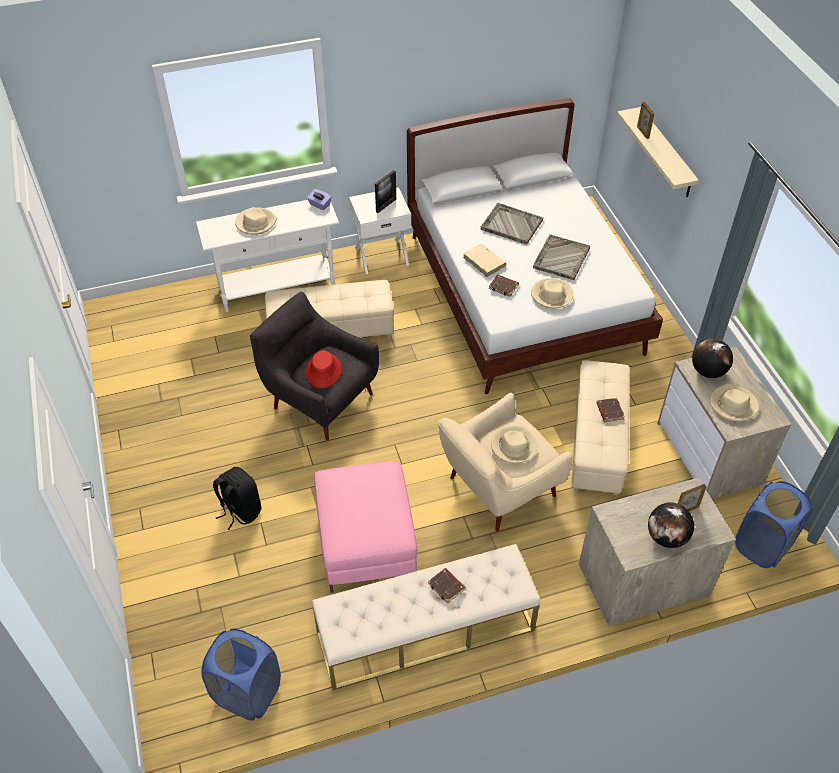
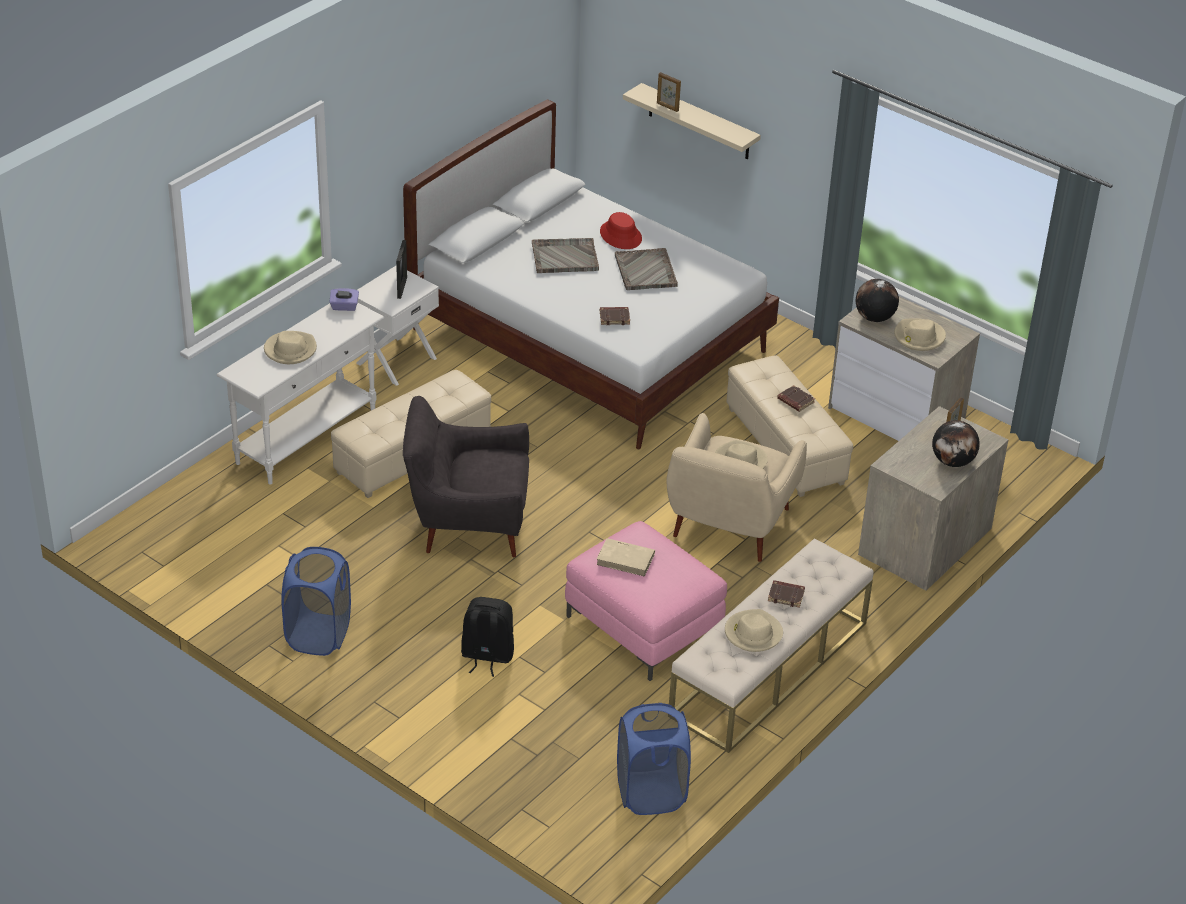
camera: 35 degrees left, 10 degrees down
red hat [306,350,341,388] -> red hat moved to [600,212,642,249]
beige book [463,243,506,277] -> beige book moved to [596,538,655,577]
beige hat [531,278,573,309] -> beige hat moved to [725,609,783,652]
blue laundry basket [735,481,813,568] -> blue laundry basket moved to [281,547,351,656]

